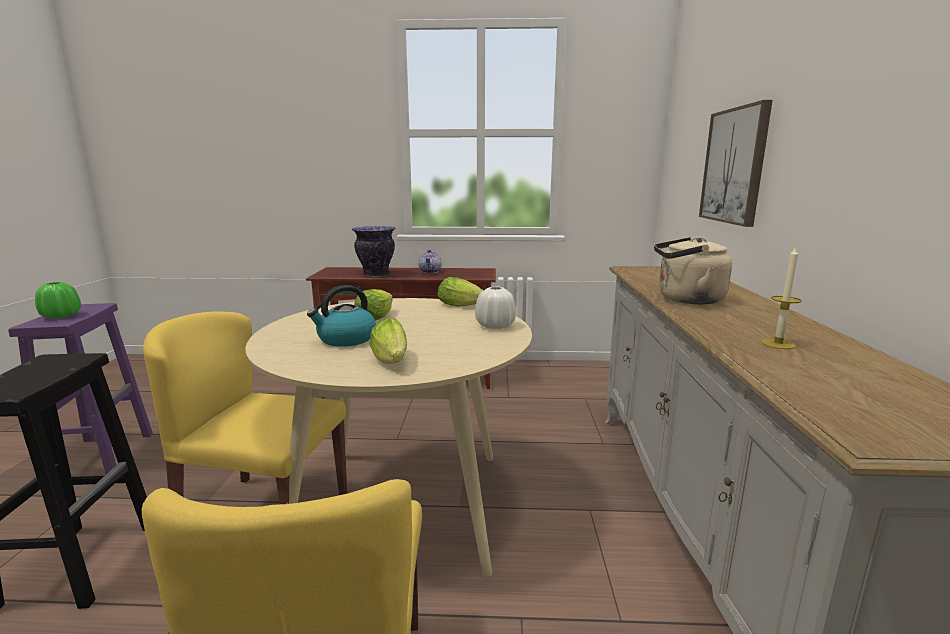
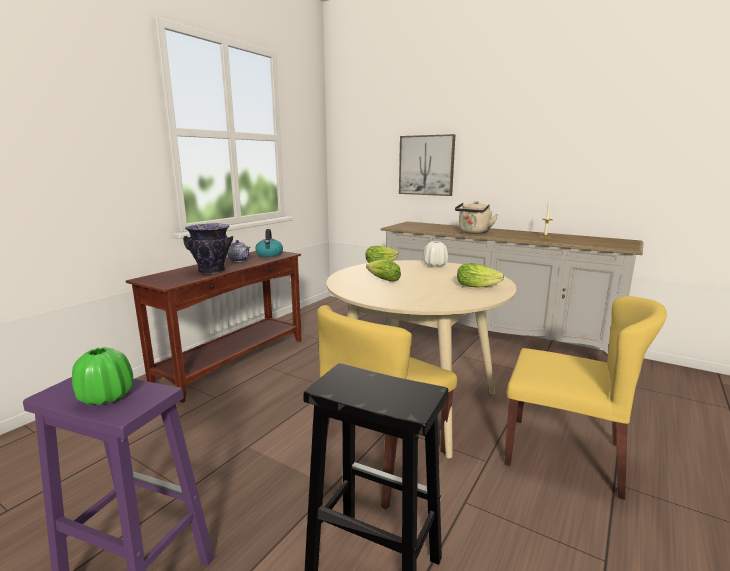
camera: 60 degrees left, 0 degrees up
kettle [307,285,376,347] -> kettle moved to [255,229,283,257]

